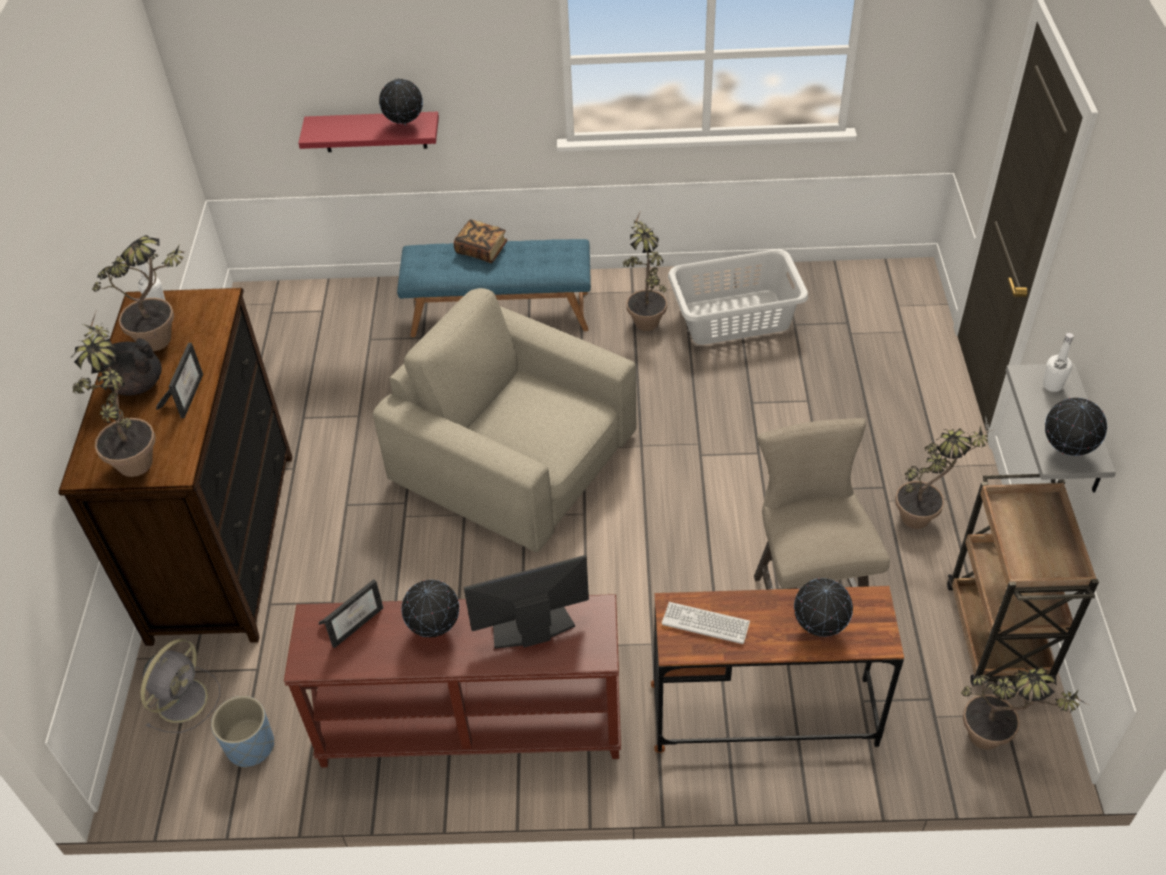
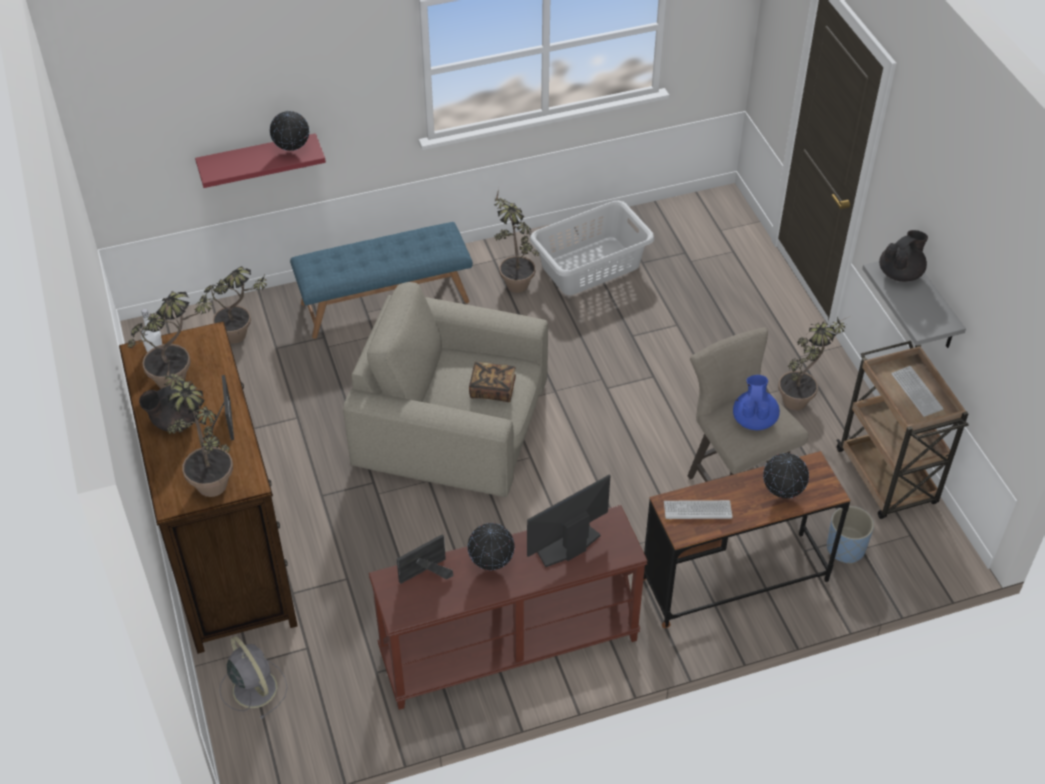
camera: 20 degrees left, 0 degrees up
grey fan [140,639,220,733] -> grey fan turned 45 degrees counterclockwise [219,636,287,719]
blue planter [211,696,274,768] -> blue planter moved to [827,506,874,564]
picture frame [319,579,383,648] -> picture frame turned 150 degrees counterclockwise [397,534,453,584]
book [454,219,508,263] -> book moved to [469,362,516,402]
potted plant [961,666,1085,750] -> potted plant moved to [200,266,267,343]
white bottle [1043,333,1074,392] -> black teapot [879,230,928,282]
globe [1045,398,1107,456] -> none
none -> blue teapot [733,375,780,430]
none -> keyboard [891,366,944,417]

